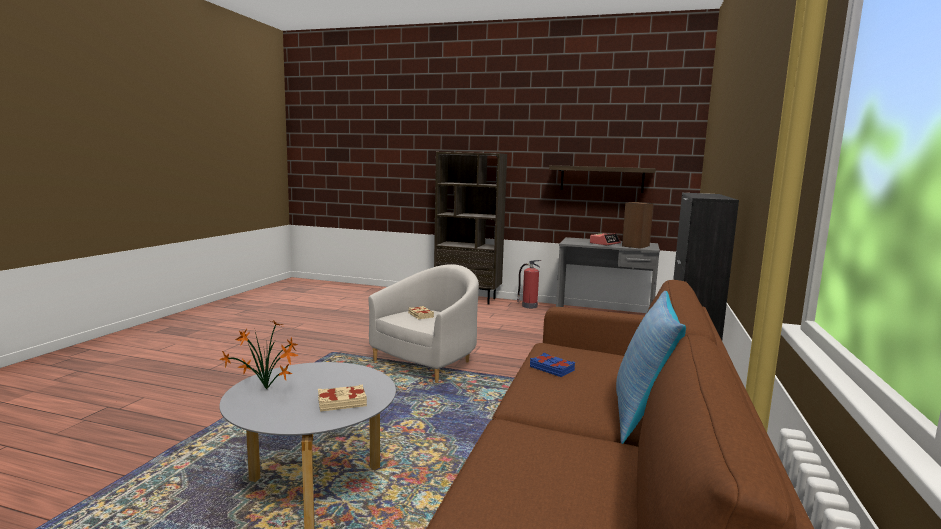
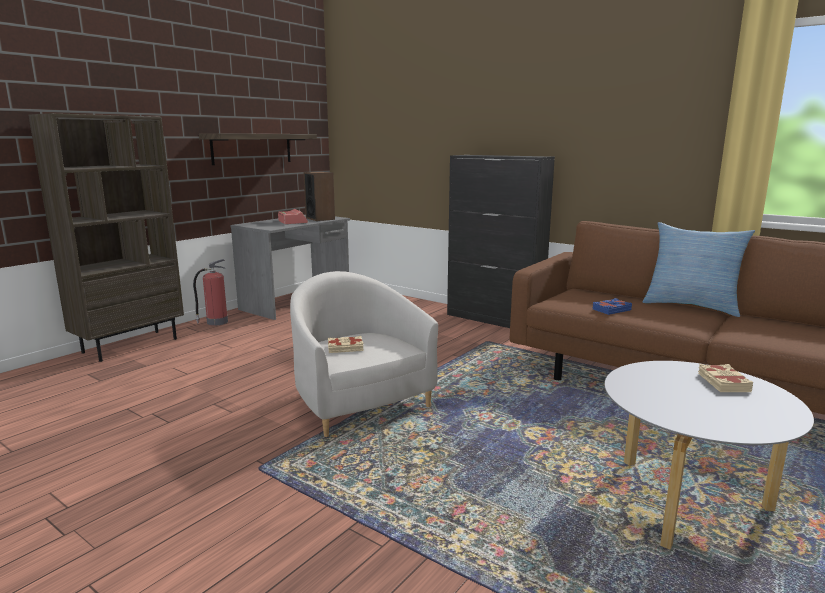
camera: 70 degrees left, 5 degrees up
potted plant [219,321,299,389] -> none

